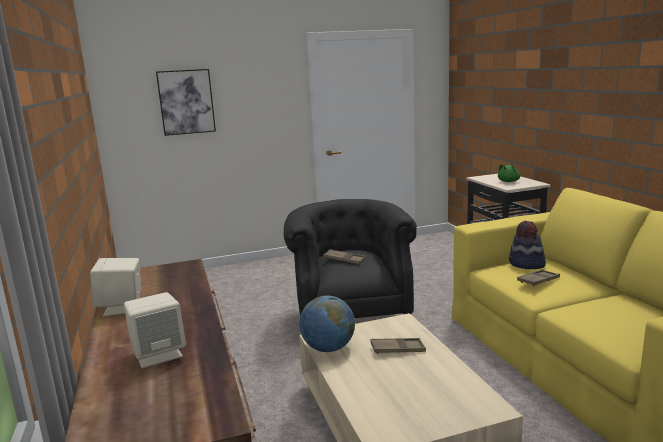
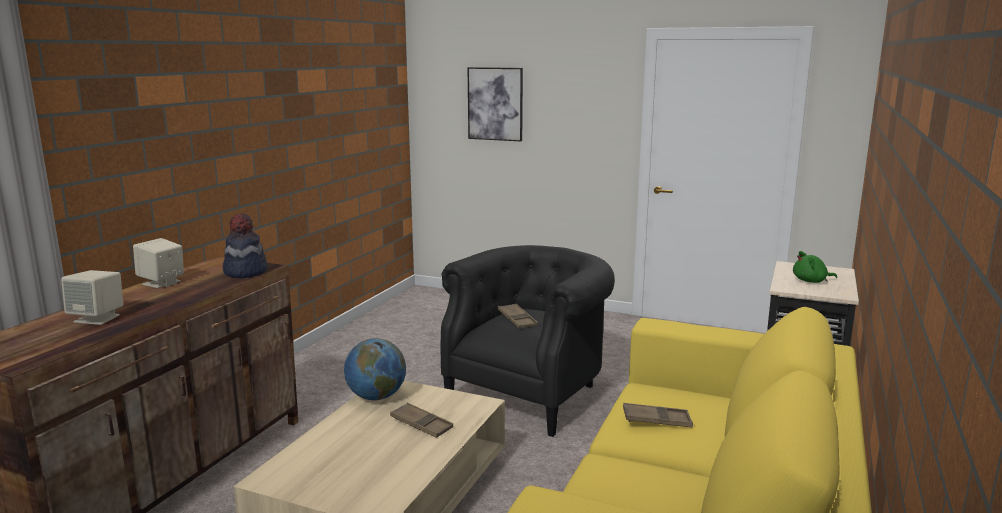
camera: 40 degrees right, 0 degrees up
hat [509,221,546,269] -> hat moved to [223,213,268,278]

